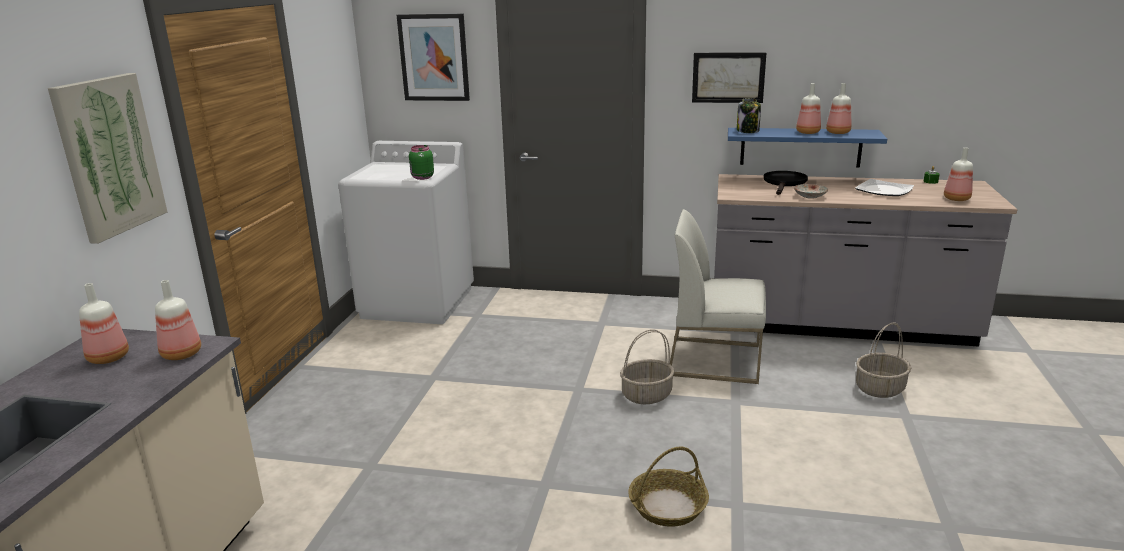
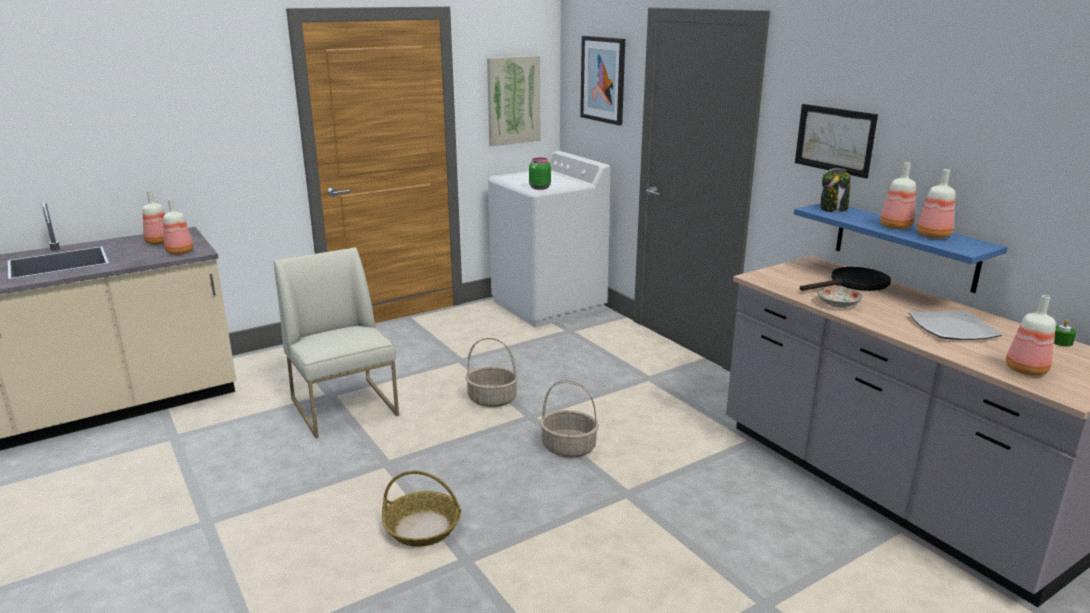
camera: 45 degrees right, 0 degrees up
picture [48,73,167,244] -> picture moved to [487,56,540,146]
white chair [670,209,766,384] -> white chair moved to [274,247,399,438]
basket [856,322,911,398] -> basket moved to [465,338,518,407]

